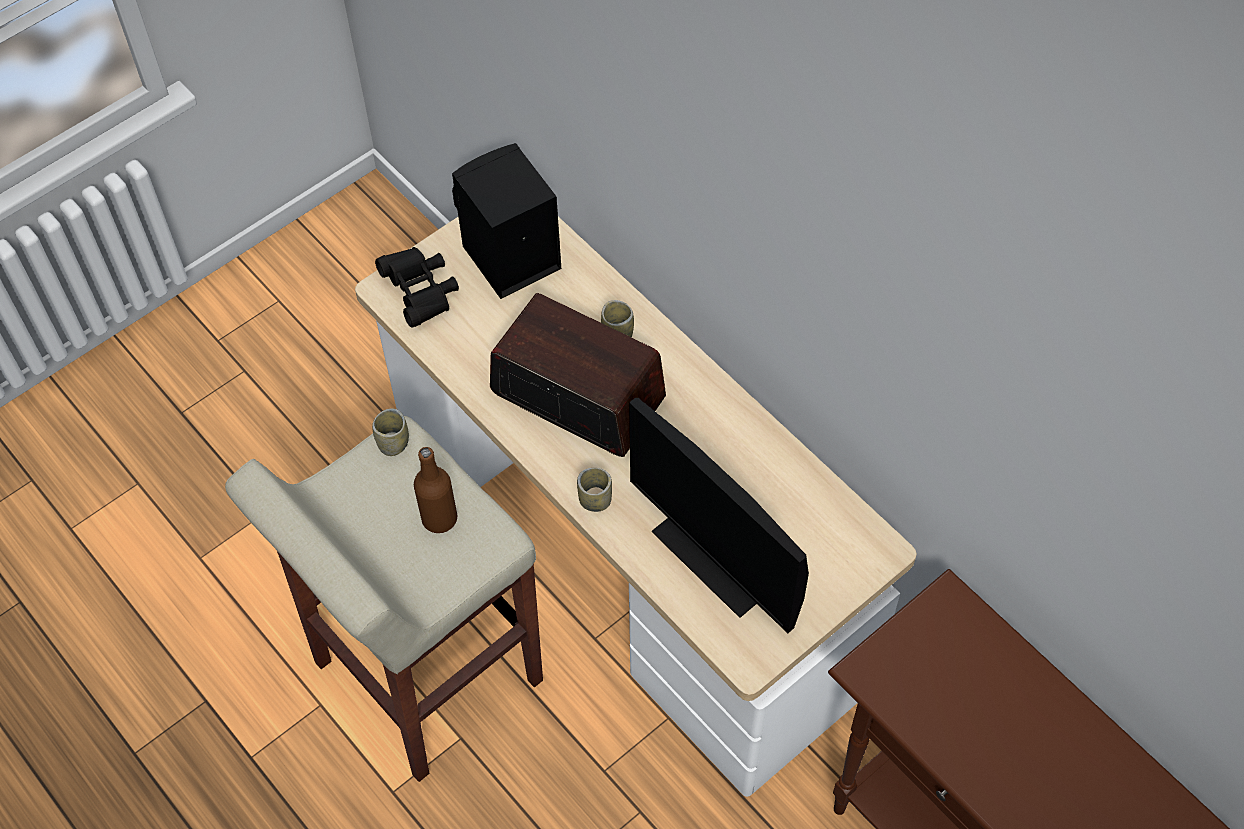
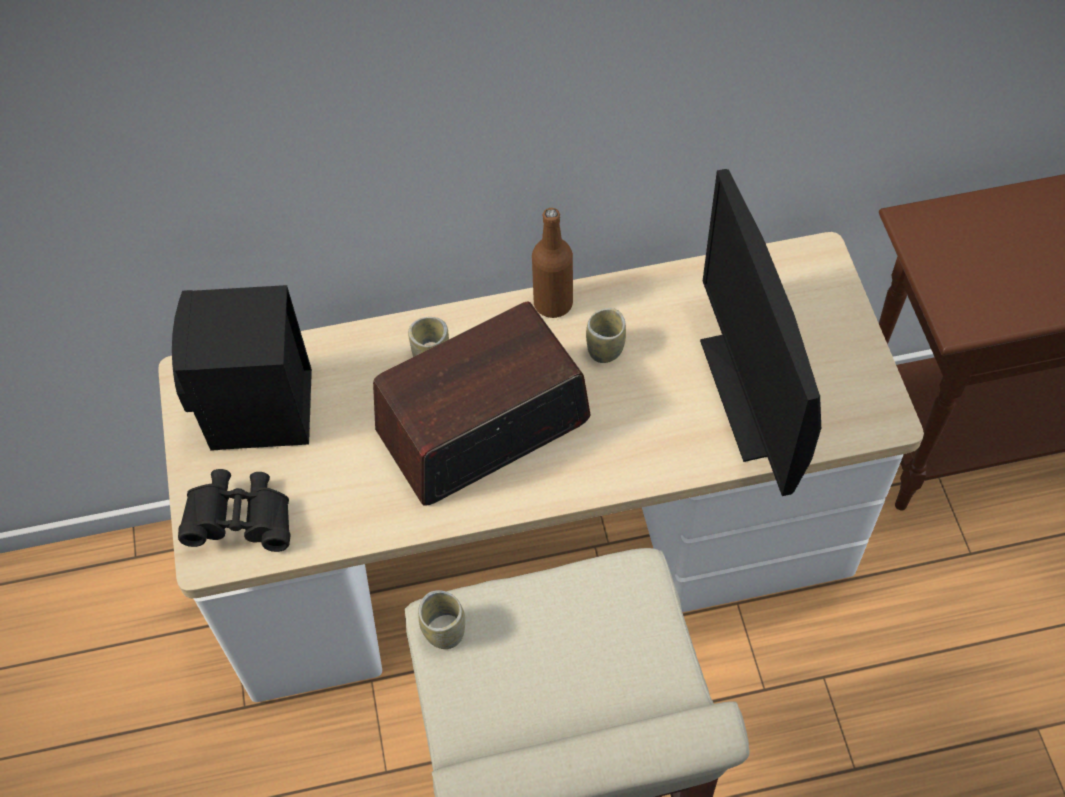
camera: 60 degrees left, 0 degrees up
brown bottle [414,447,458,533] -> brown bottle moved to [532,208,573,318]
cup [577,468,612,512] -> cup moved to [586,308,626,363]
monitor [629,398,809,633] -> monitor turned 90 degrees clockwise [700,169,821,496]

